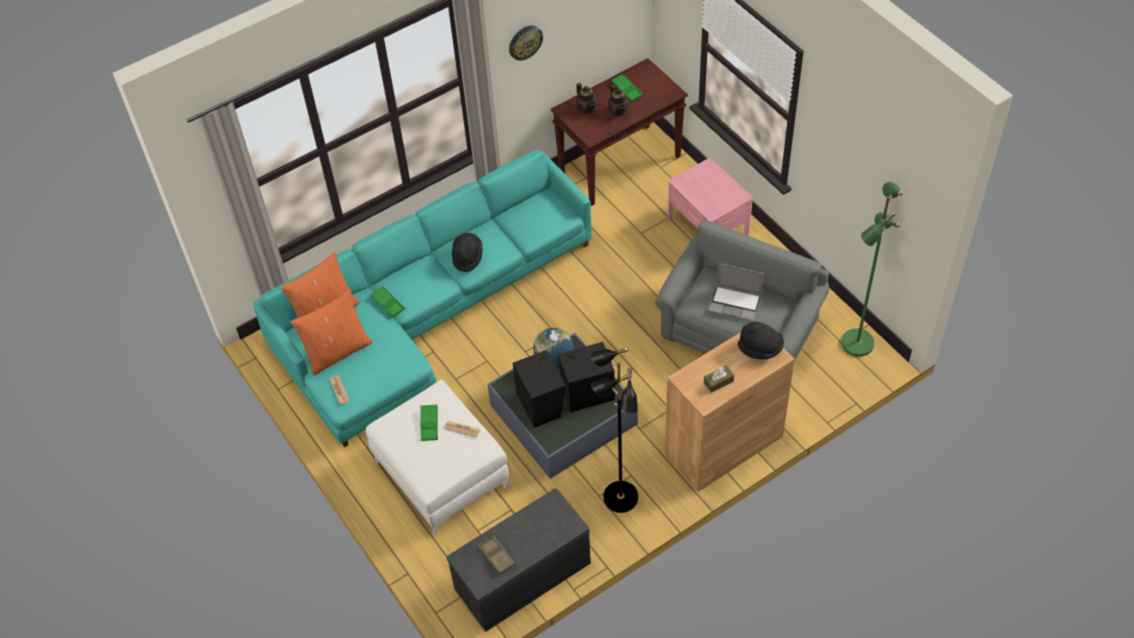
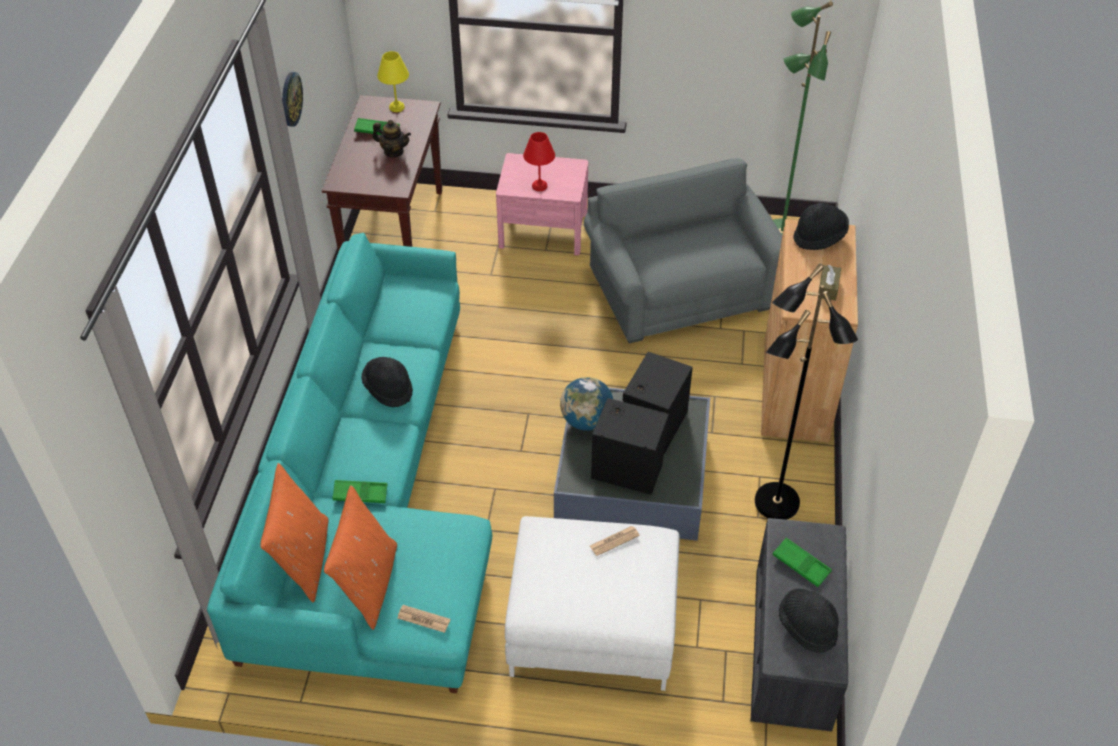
camera: 50 degrees left, 5 degrees down
green tray [420,404,438,441] -> green tray moved to [772,538,832,587]
brown tray [478,536,515,574] -> black hat [779,588,839,653]
teapot [576,83,597,113] -> none
laptop [708,263,764,322] -> none
none -> yellow table lamp [377,51,409,112]
none -> red table lamp [523,132,555,191]

